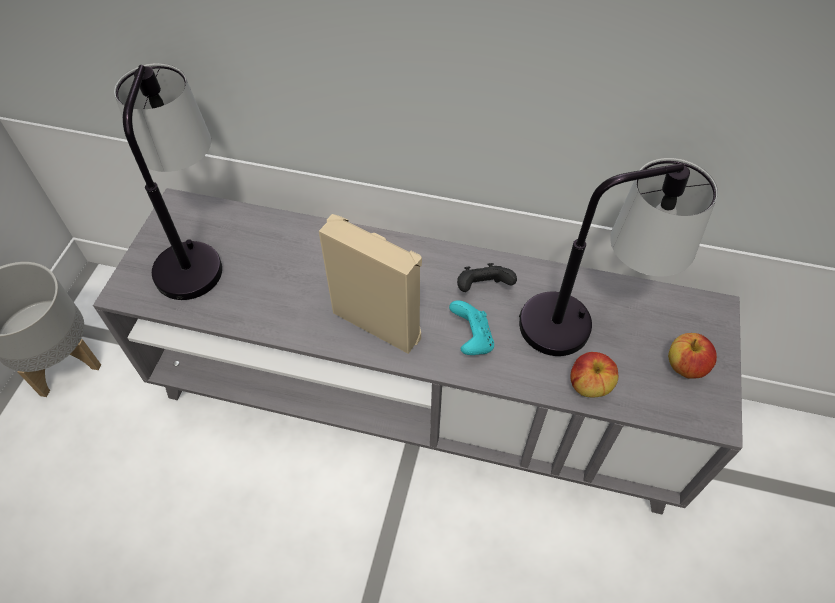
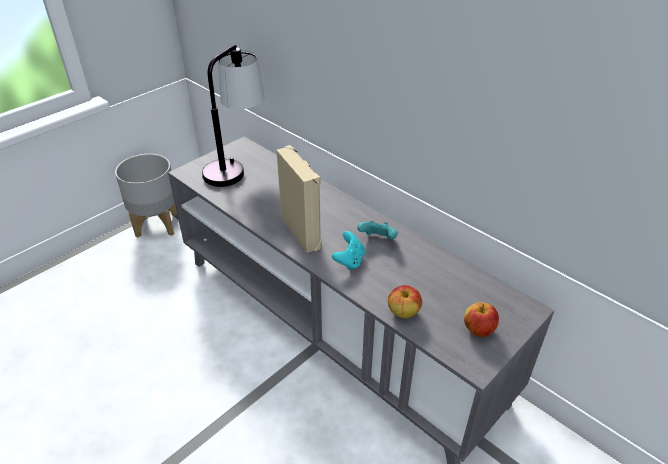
camera: 30 degrees right, 15 degrees down
black game controller [457,263,517,292] -> turquoise game controller [357,221,398,240]
table lamp [519,158,718,356] -> none

